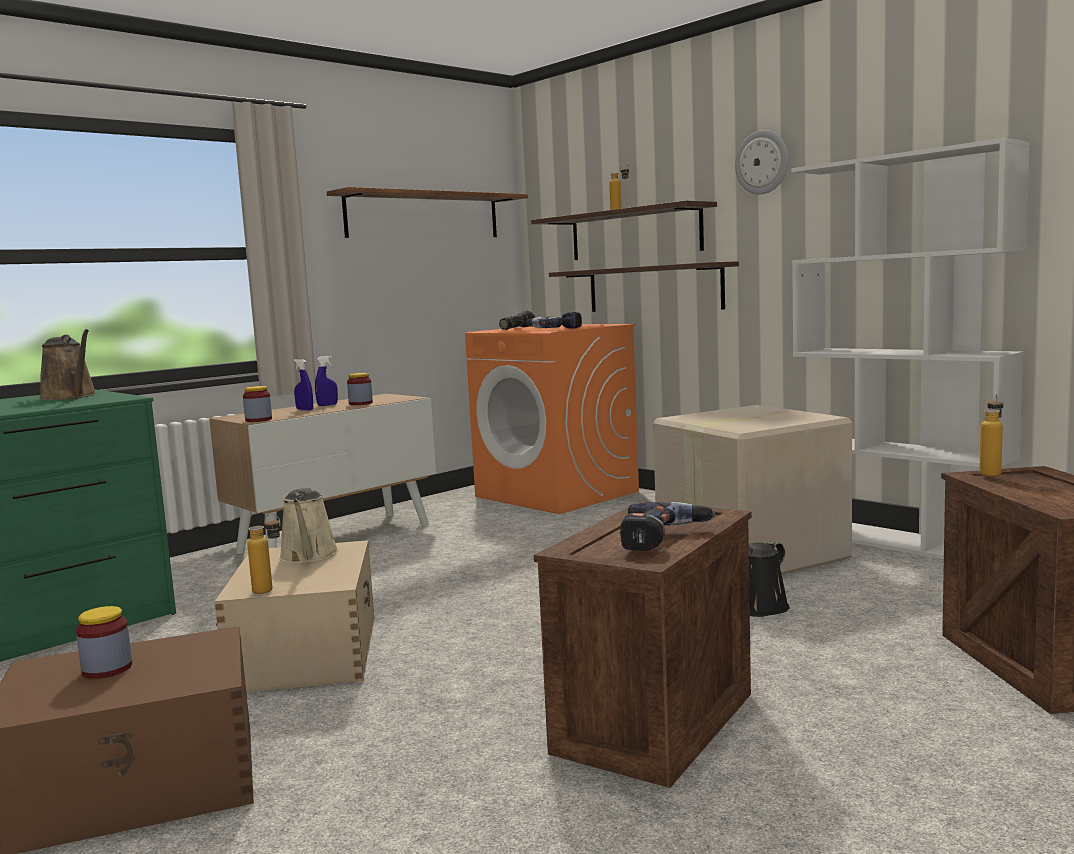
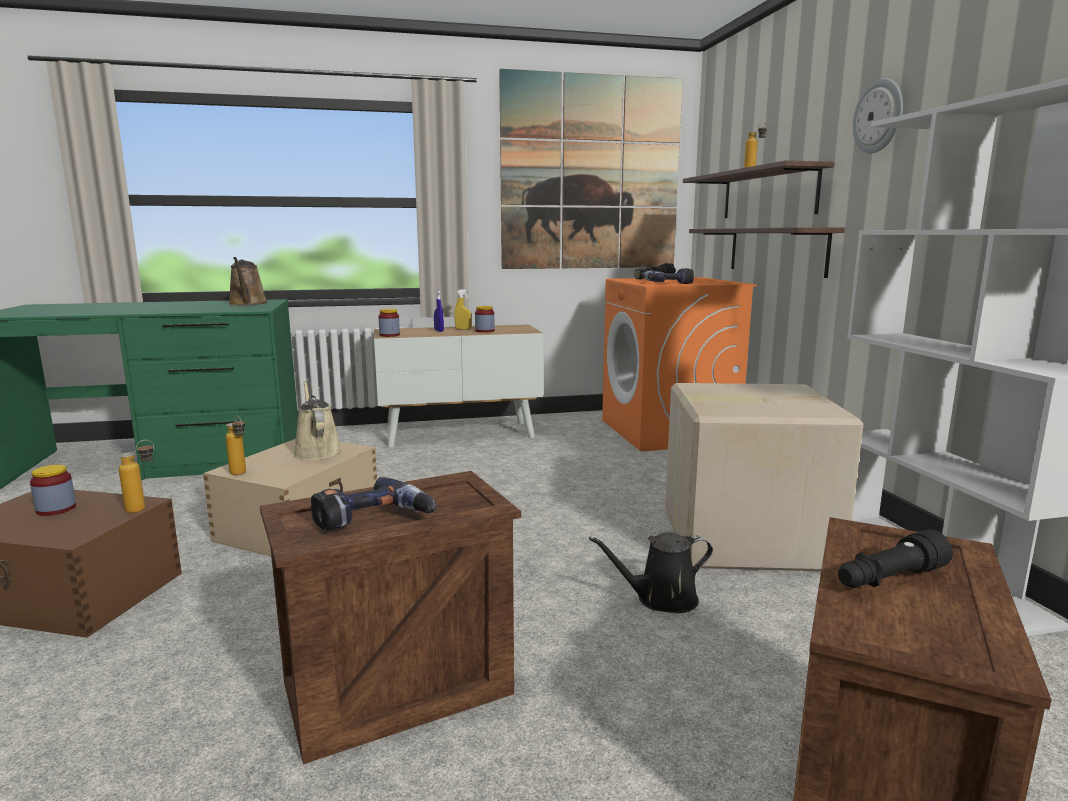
camera: 30 degrees right, 5 degrees up
beige watering can [279,487,339,563] -> beige watering can turned 135 degrees clockwise [293,381,342,460]
blue spray bottle [315,356,338,406] -> yellow spray bottle [454,289,472,330]
shelf [327,187,528,238] -> picture [499,69,683,269]
bottle [979,394,1003,477] -> bottle moved to [119,440,154,513]
none -> black flashlight [838,529,953,588]

